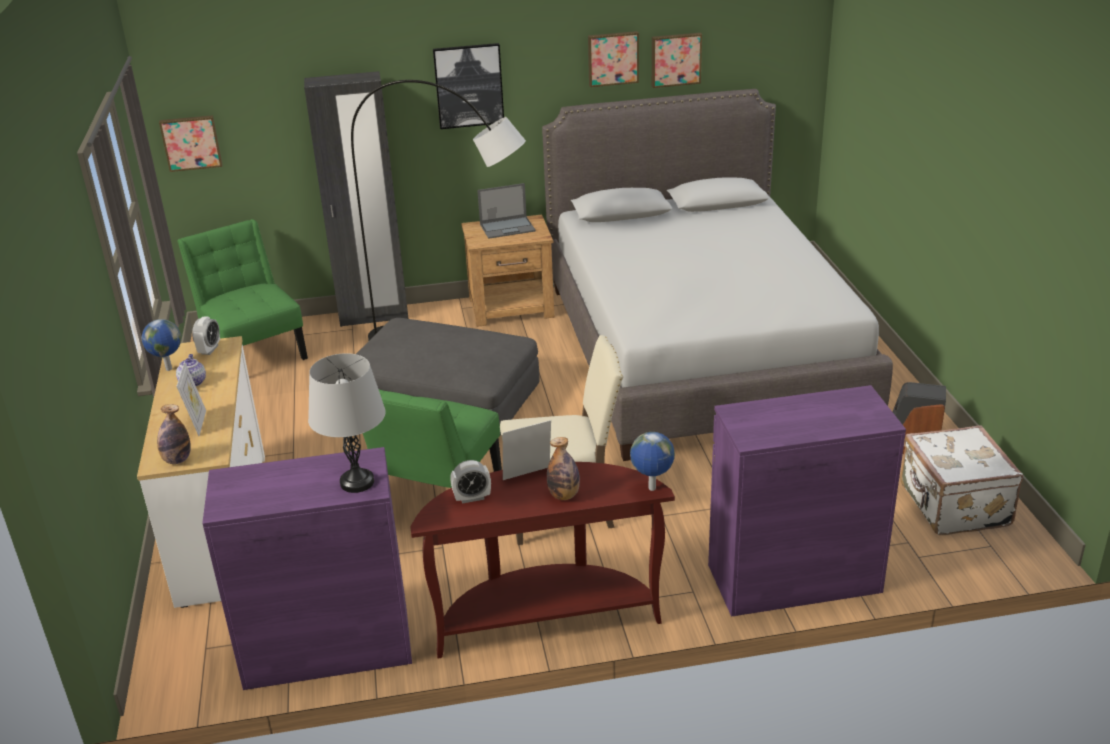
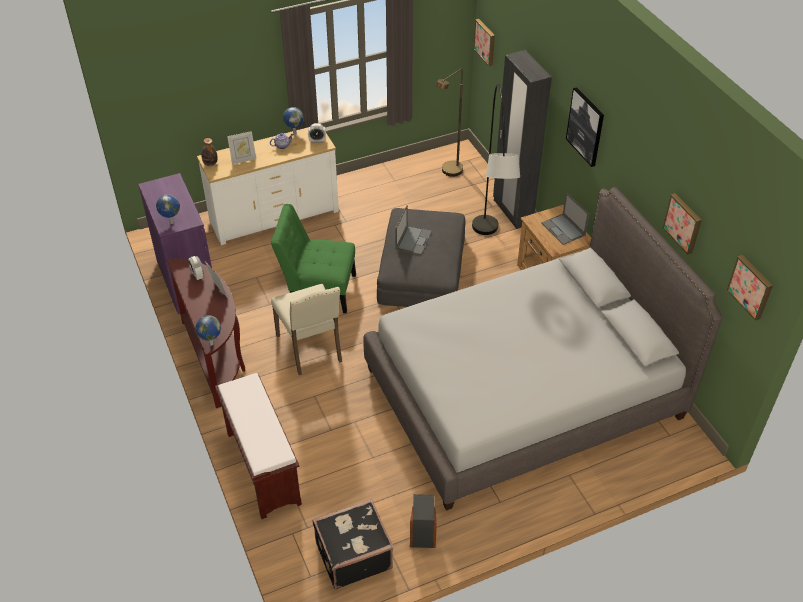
camera: 75 degrees right, 15 degrees up
green chair [177,219,308,360] -> brown floor lamp [436,69,463,177]
grey table lamp [308,353,386,493] -> globe [156,194,180,224]
bottle [547,437,580,500] -> none
picture [588,31,639,87] -> picture moved to [727,255,773,321]
purple cabinet [708,385,906,617] -> brown bench [215,373,302,519]
white suitcase [900,425,1023,535] -> black suitcase [313,499,393,590]
none -> laptop [395,205,432,255]

